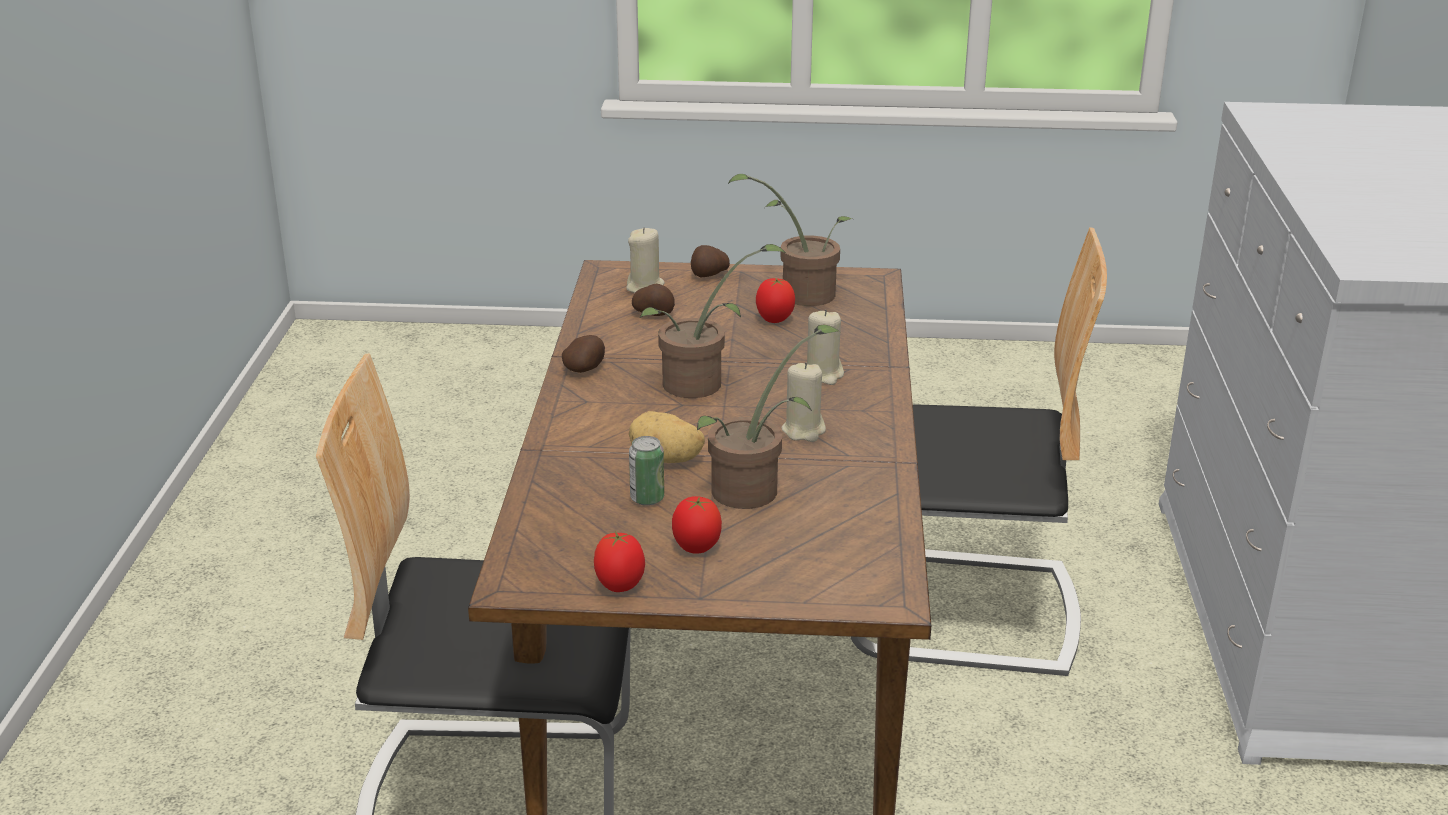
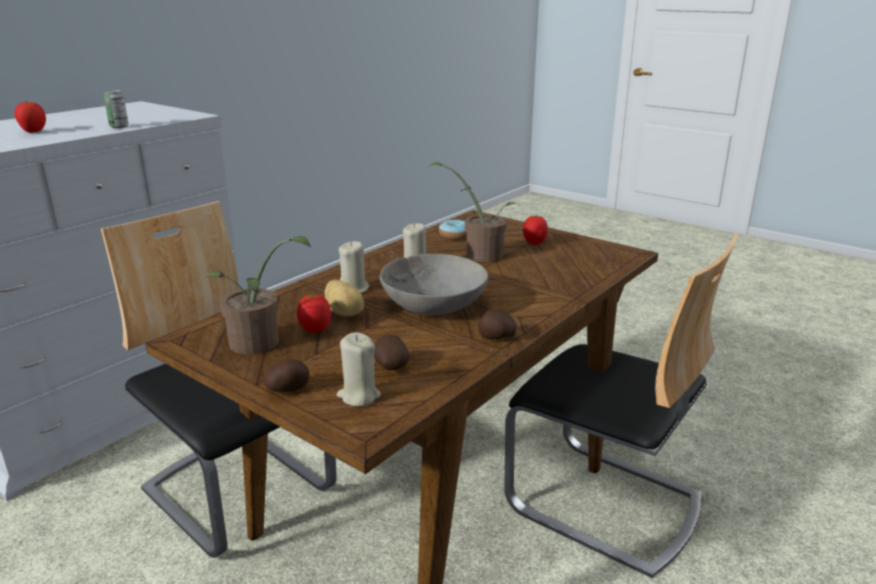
camera: 145 degrees left, 5 degrees down
tomato [594,531,645,592] -> tomato moved to [15,101,46,133]
potato [629,411,705,463] -> potato moved to [324,280,364,316]
can [629,436,664,506] -> can moved to [104,90,129,128]
potted plant [640,244,787,398] -> grey bowl [380,254,488,315]
none -> donut [439,220,467,240]

